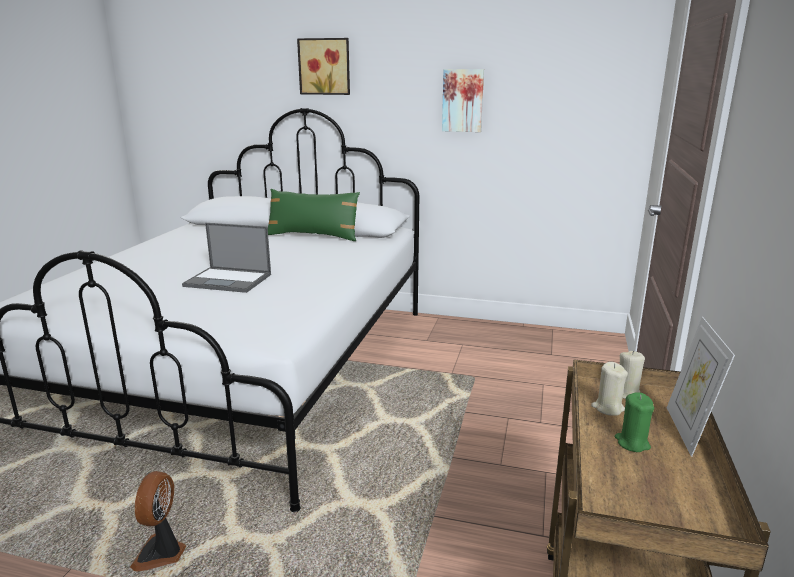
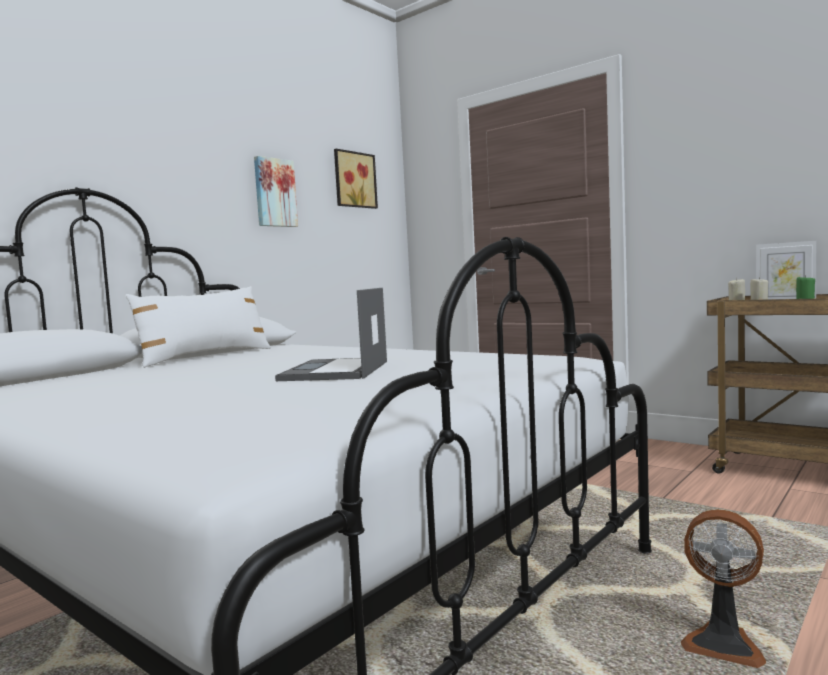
camera: 65 degrees left, 15 degrees down
laptop [182,223,271,293] -> laptop turned 150 degrees clockwise [275,288,387,381]
green pillow [268,189,360,241] -> white pillow [125,286,271,368]
picture [297,38,350,95] -> picture moved to [334,149,378,209]

